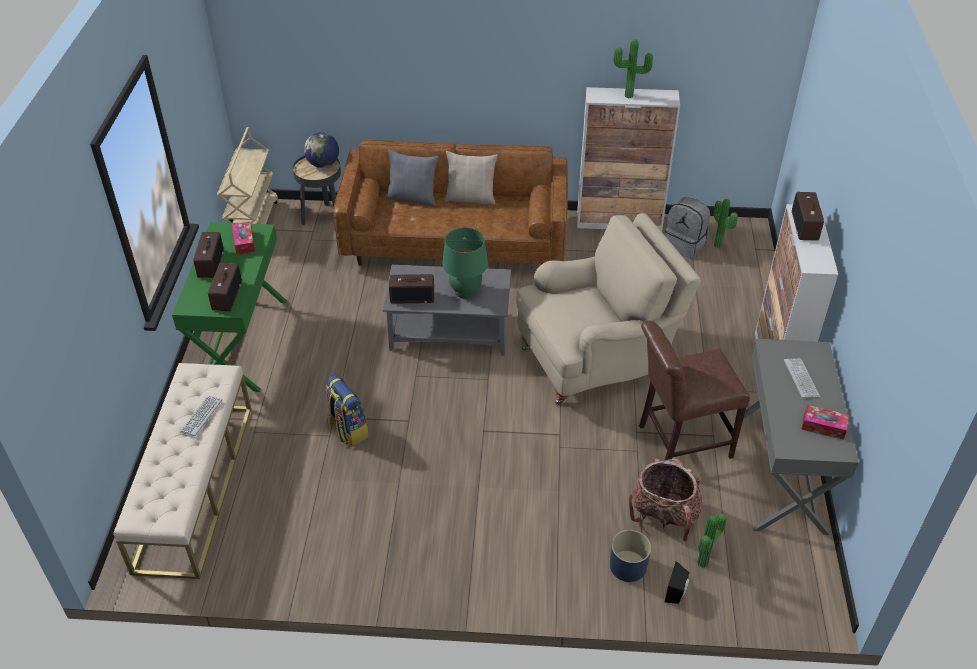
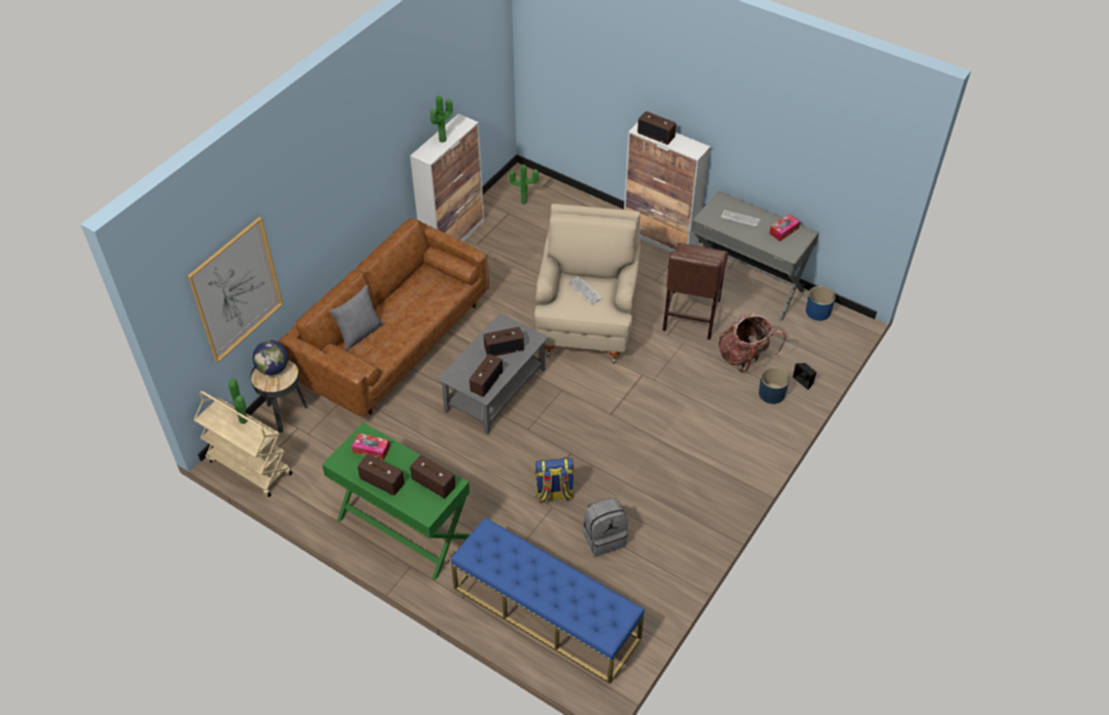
camera: 60 degrees left, 5 degrees up
beige bench [113,363,251,579] -> blue bench [451,517,645,684]
keyboard [179,396,222,436] -> keyboard moved to [568,276,603,305]
green table lamp [442,228,488,299] -> radio [484,327,524,356]
beige pillow [445,151,498,205] -> none
grey backpack [665,197,710,258] -> grey backpack moved to [583,498,628,556]
potted plant [697,514,726,568] -> potted plant moved to [228,378,248,424]
none -> picture [188,217,283,363]
none -> blue planter [806,286,836,321]

